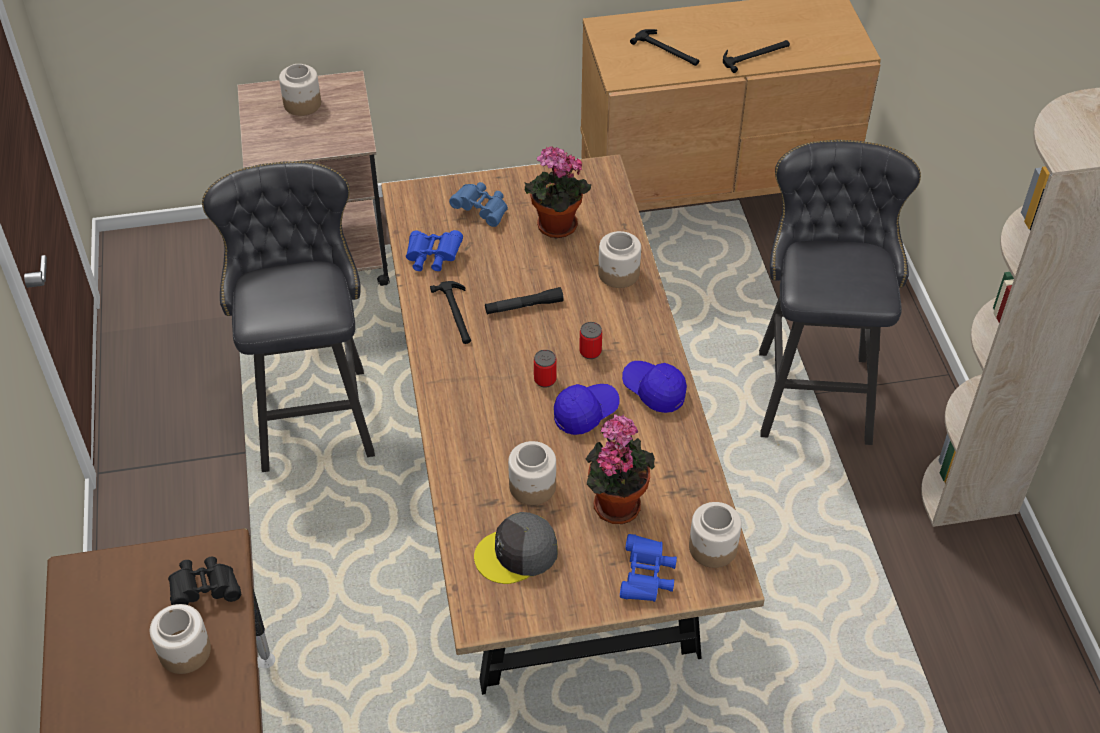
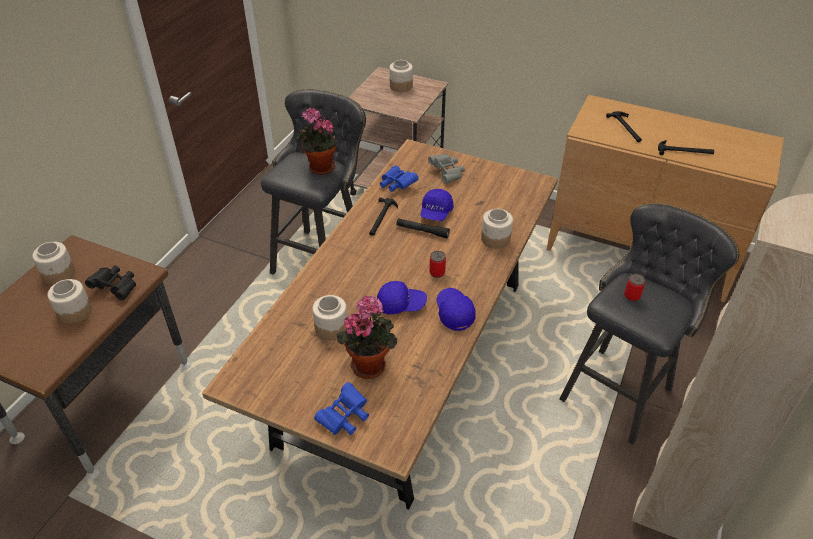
camera: 35 degrees right, 5 degrees down
blue binoculars [449,182,508,227] -> grey binoculars [428,154,465,184]
grey cap [474,512,558,584] -> none
potted plant [524,146,591,238] -> potted plant moved to [296,108,337,175]
can [534,350,557,388] -> can moved to [624,274,646,301]
jar [689,502,742,568] -> jar moved to [32,242,75,284]
none -> blue cap [420,189,454,221]

